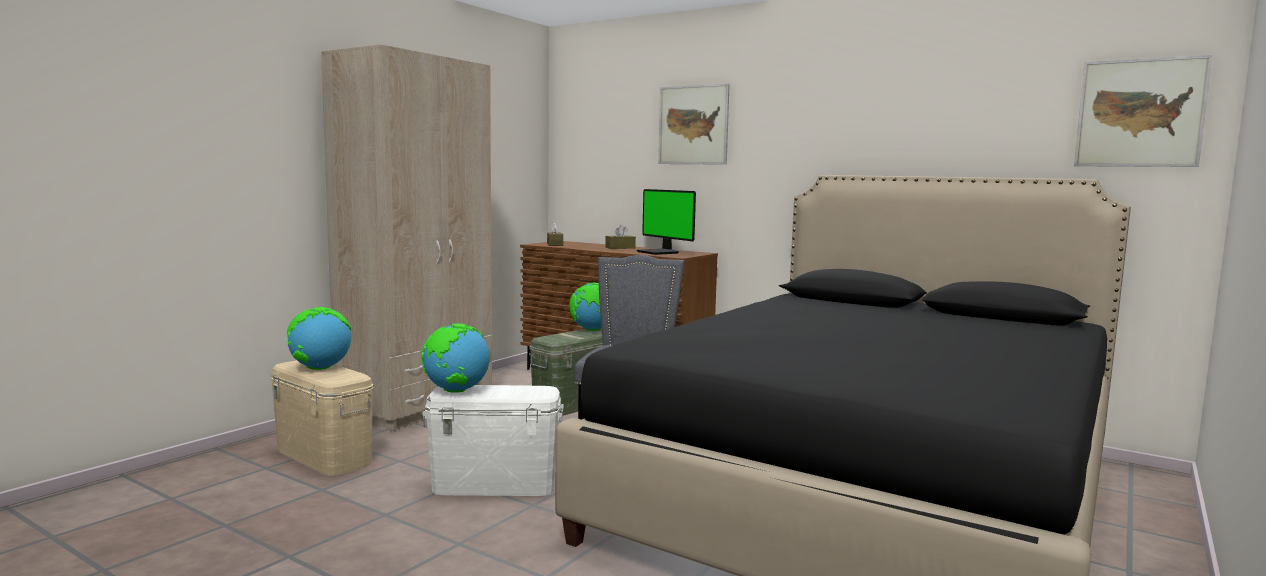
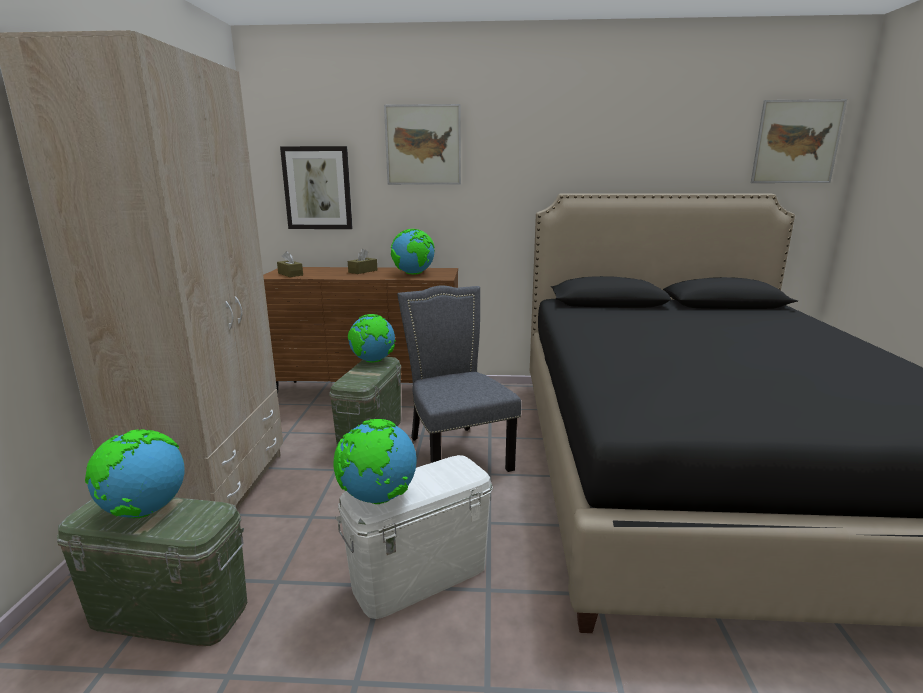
camera: 30 degrees left, 10 degrees up
beige storage box [270,360,374,476] -> green storage box [57,497,247,646]
monitor [637,189,696,255] -> globe [391,229,435,275]
none -> picture [280,146,353,229]

